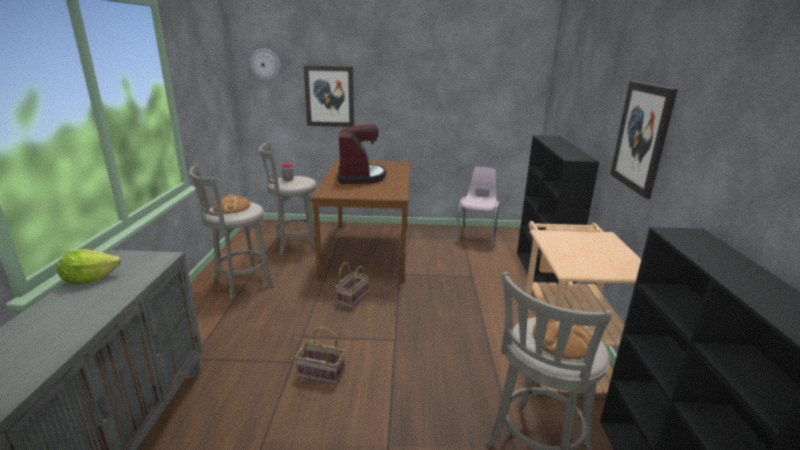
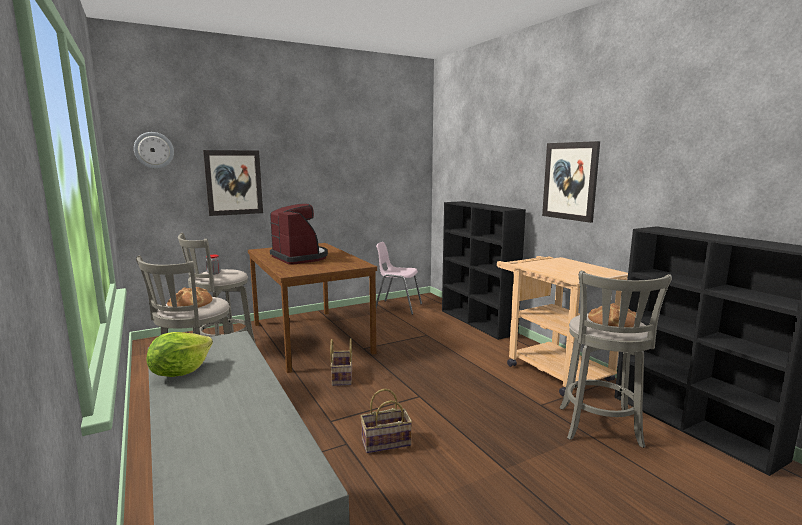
camera: 30 degrees left, 10 degrees down
pink chair [455,167,499,248] -> pink chair turned 60 degrees counterclockwise [376,242,422,315]

